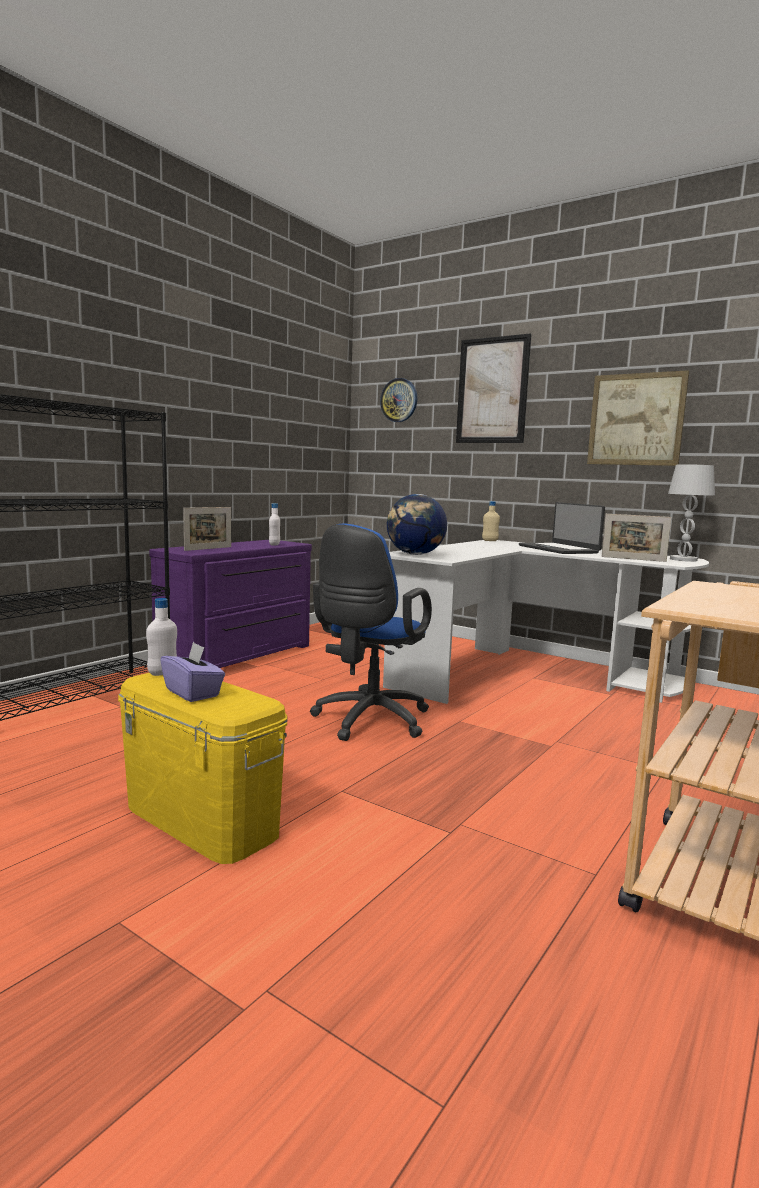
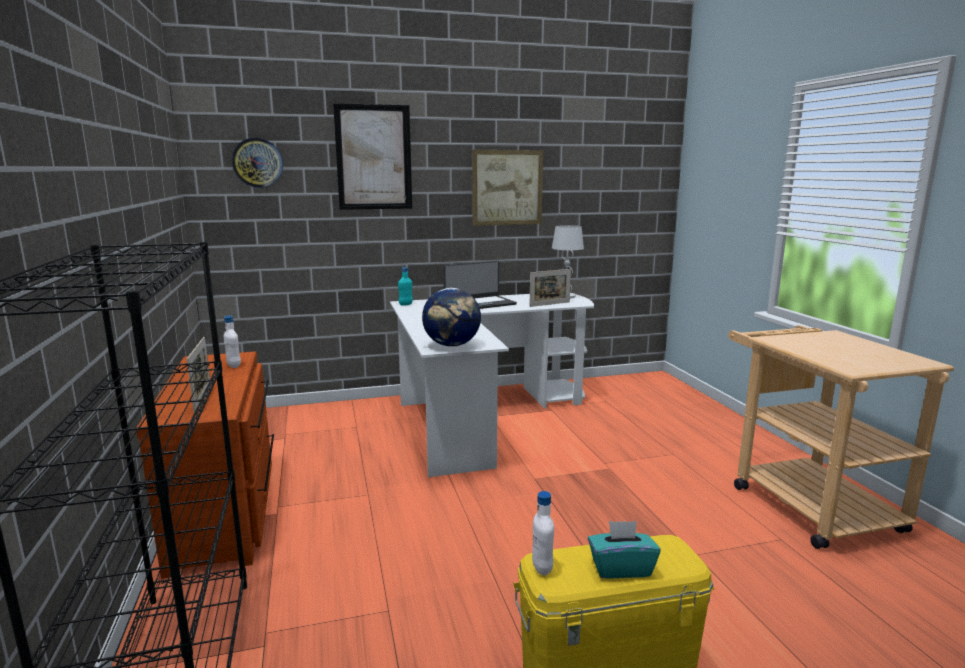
camera: 50 degrees left, 5 degrees up
purple dresser [149,540,312,668] -> brown dresser [136,351,274,579]
purple tissue box [160,642,225,702] -> turquoise tissue box [588,521,661,579]
blue office chair [310,524,432,741] -> none
beige bottle [482,501,500,541] -> turquoise bottle [398,267,413,306]
laptop [519,502,605,554] -> laptop turned 45 degrees counterclockwise [444,261,517,309]

